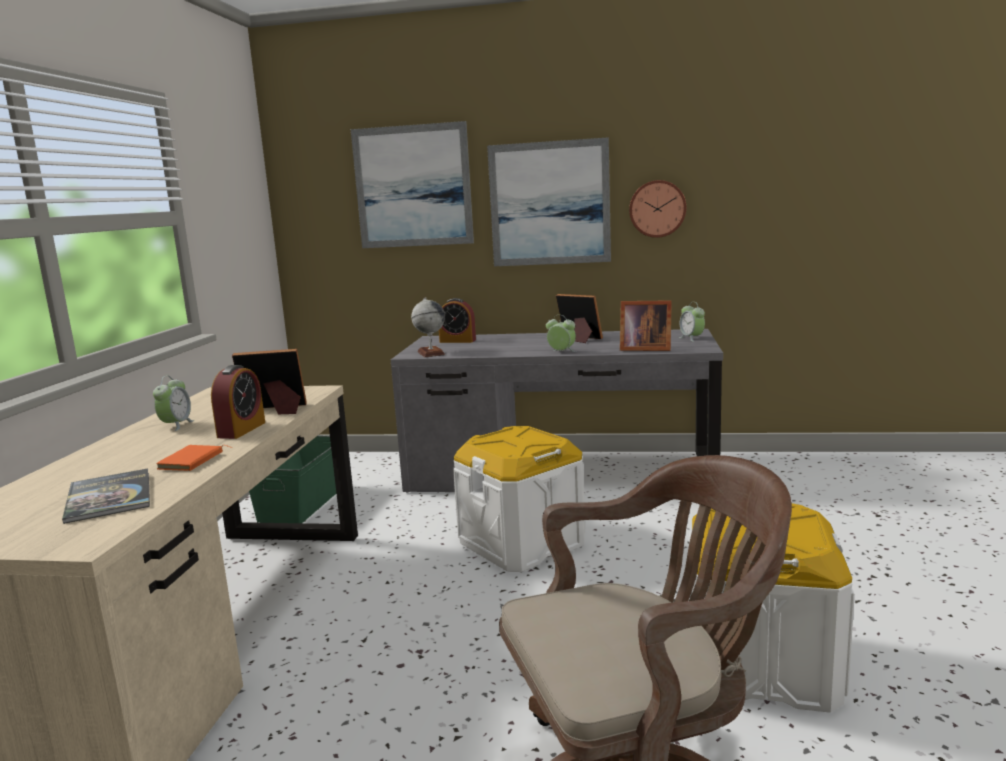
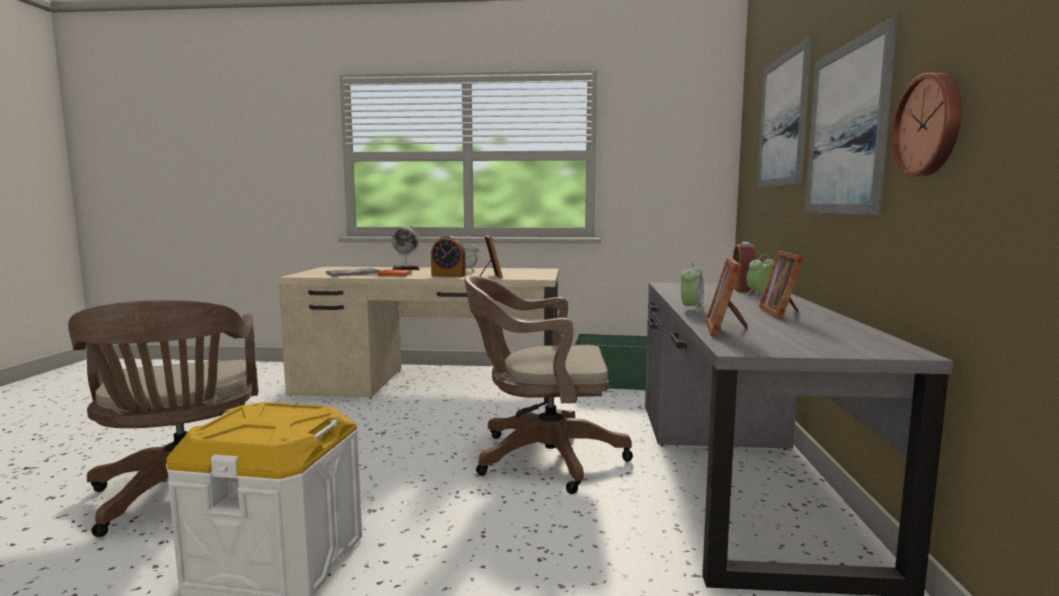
camera: 85 degrees right, 5 degrees down
globe [411,297,445,357] -> globe moved to [391,226,420,270]
white storage box [453,426,585,572] -> brown office chair [464,275,633,494]
picture frame [556,294,603,343] -> picture frame turned 150 degrees clockwise [759,250,804,320]
alarm clock [679,302,705,342] -> alarm clock moved to [745,254,774,295]

